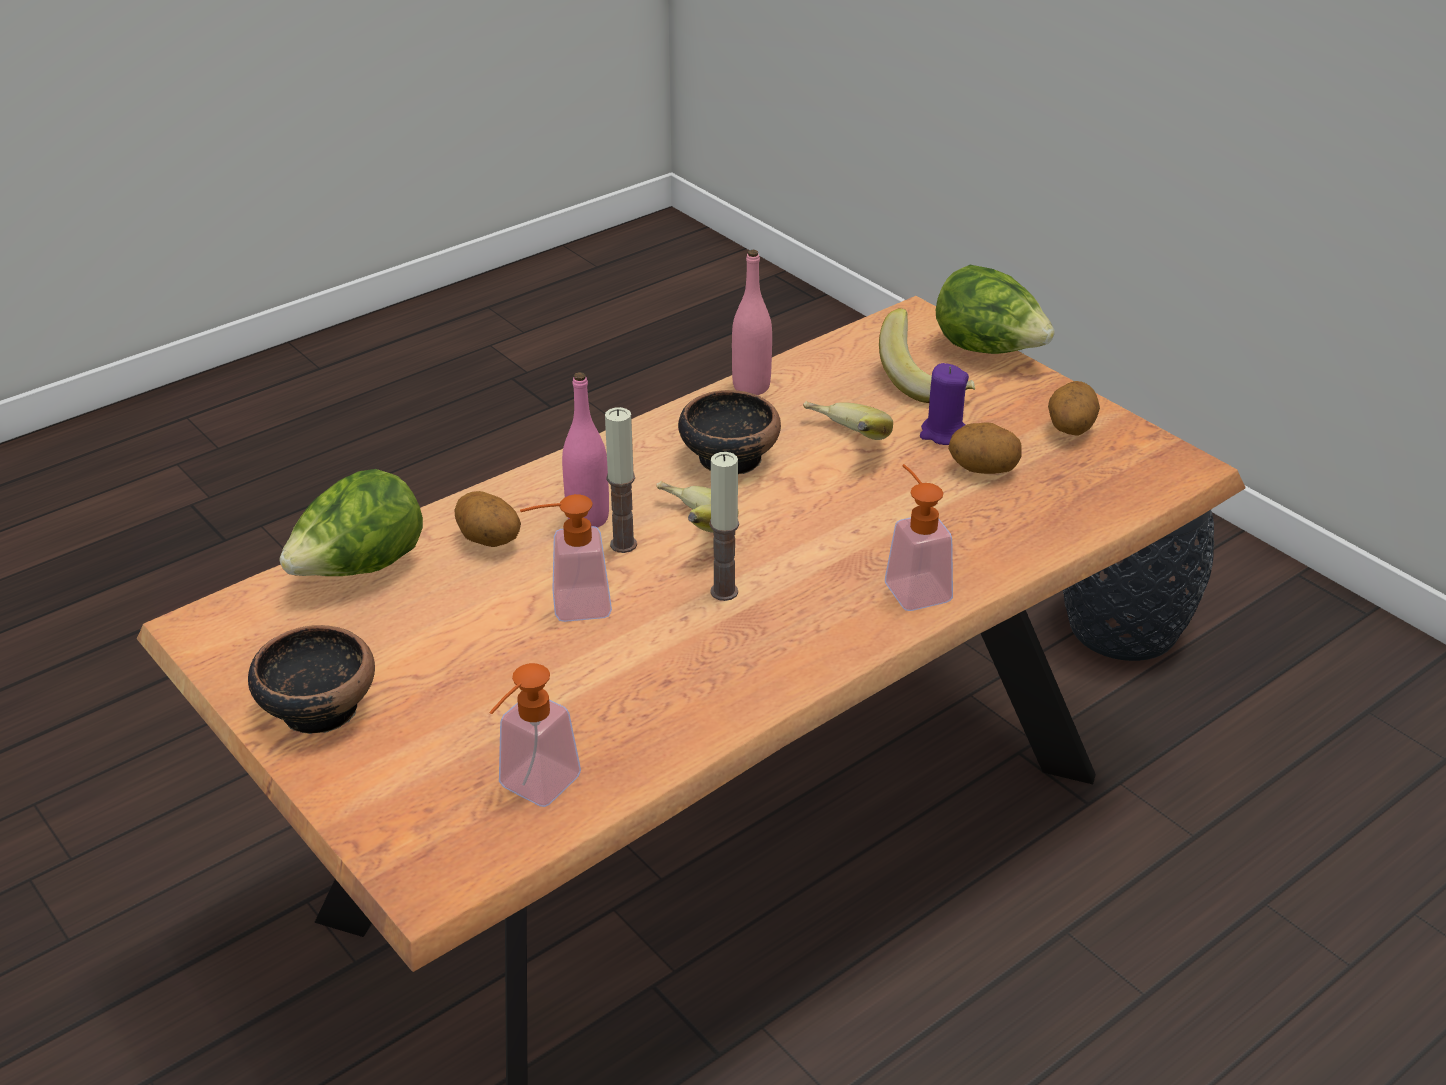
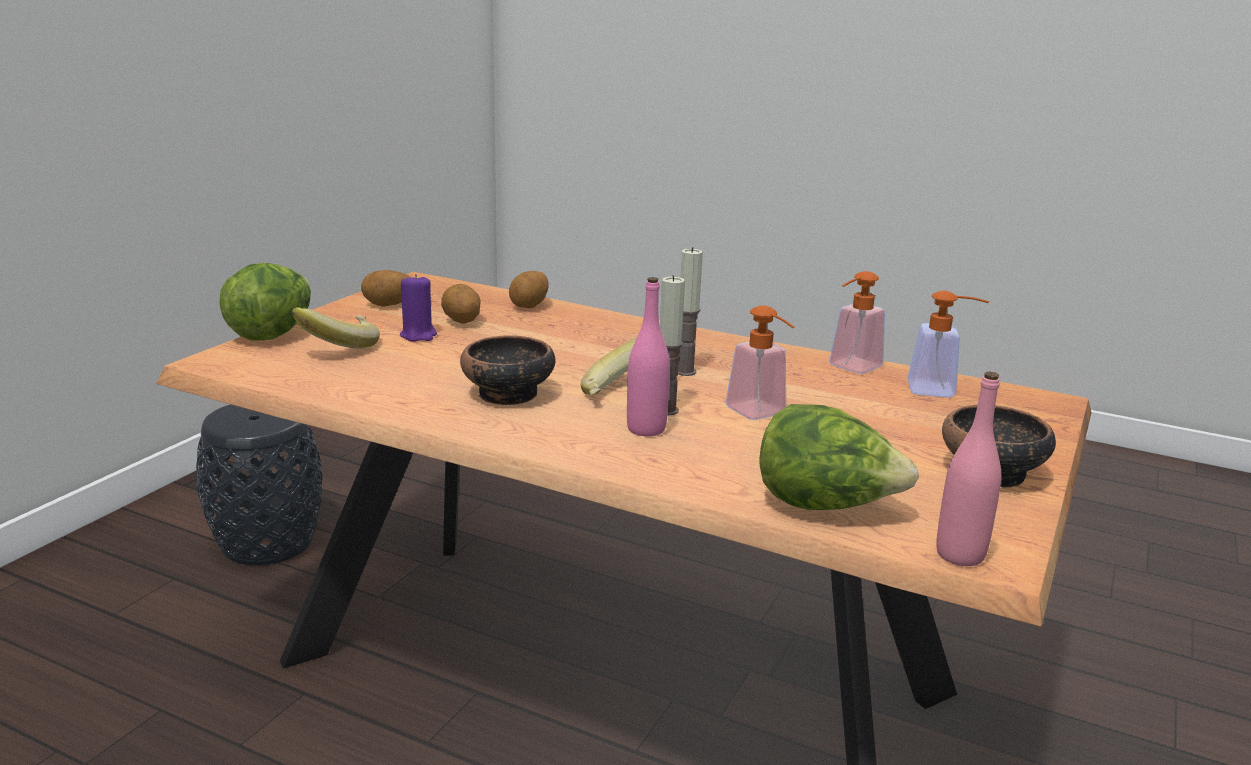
camera: 115 degrees left, 15 degrees down
potato [454,491,521,547] -> potato moved to [509,271,549,308]
pink bottle [732,250,772,395] -> pink bottle moved to [936,371,1001,566]
banana [803,401,893,440] -> none
soap dispenser [885,464,953,611] -> soap dispenser moved to [829,271,885,374]

